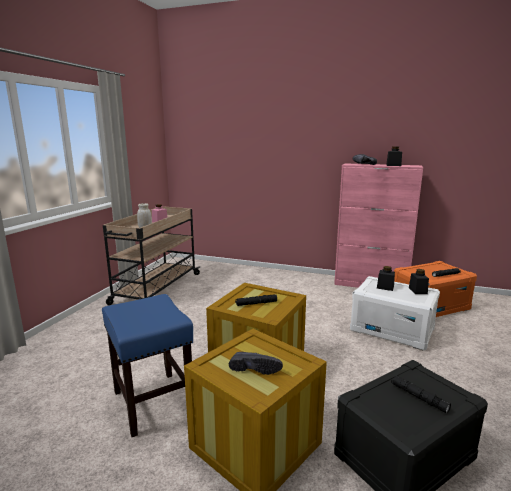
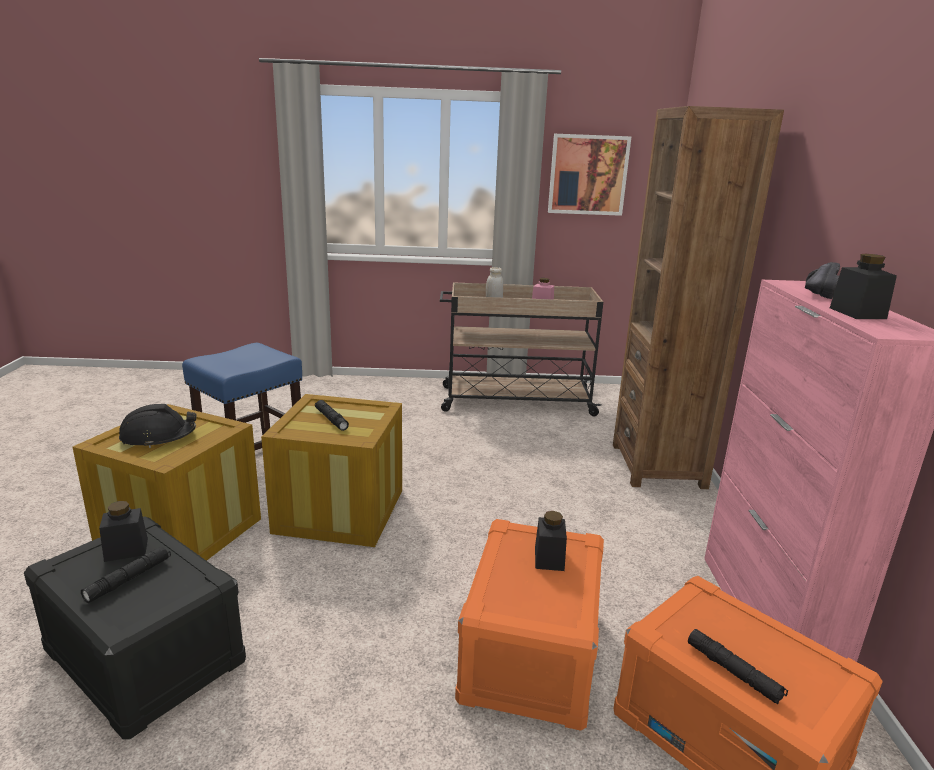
camera: 70 degrees right, 5 degrees up
black shoe [229,352,283,375] -> black hard hat [119,404,197,448]
white storage box [350,276,440,351] -> orange storage box [455,519,604,731]
black jar [409,269,429,294] -> black jar moved to [99,501,148,562]
none -> picture [548,134,631,216]
none -> brown bookcase [613,106,784,489]

